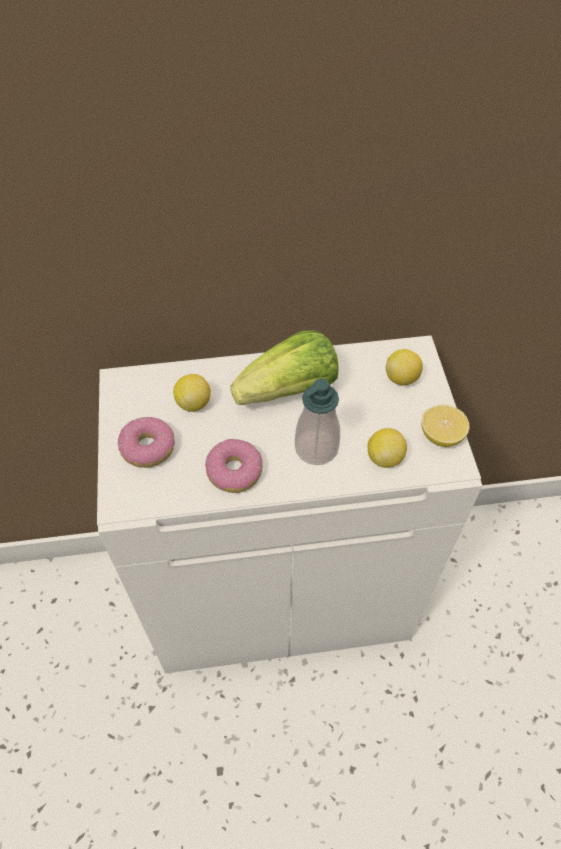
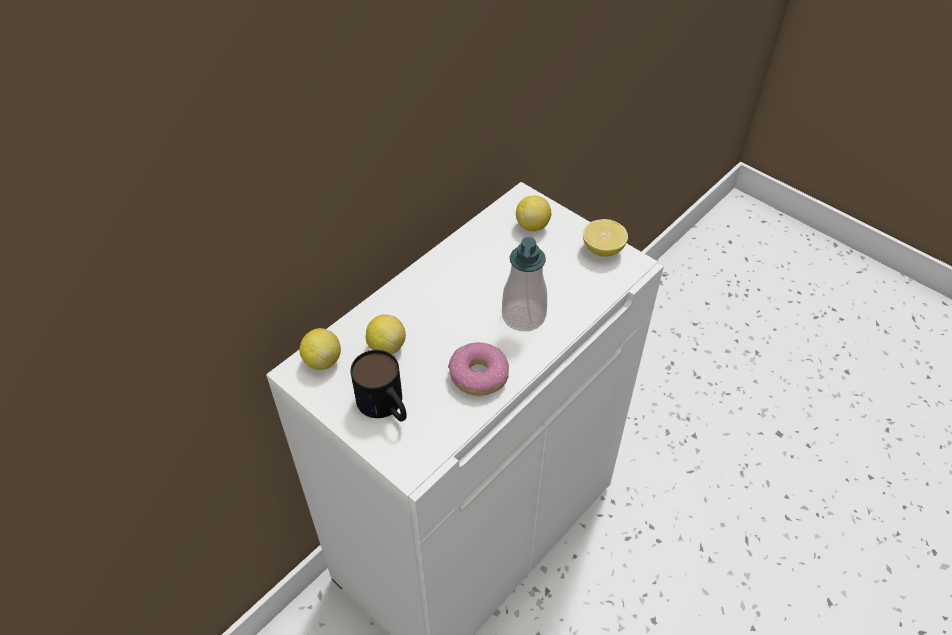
camera: 40 degrees left, 5 degrees down
donut [118,417,175,468] -> mug [350,350,407,422]
lettuce [231,330,339,405] -> none
lemon [368,428,407,468] -> lemon moved to [299,328,341,370]

